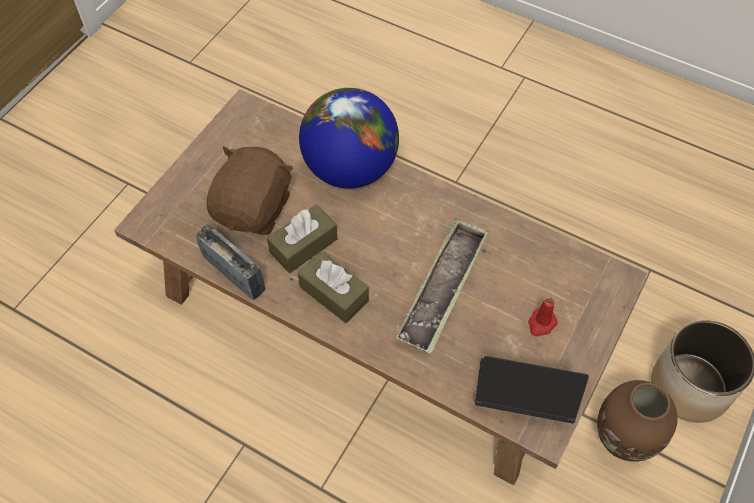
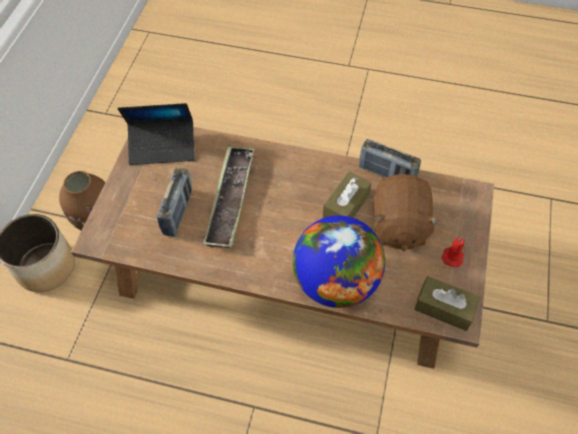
camera: 165 degrees right, 0 degrees up
brown tissue box [298,252,369,323] -> brown tissue box moved to [414,276,481,331]
red candle [528,297,558,336] -> red candle moved to [442,236,465,267]
none -> radio [157,168,192,237]

